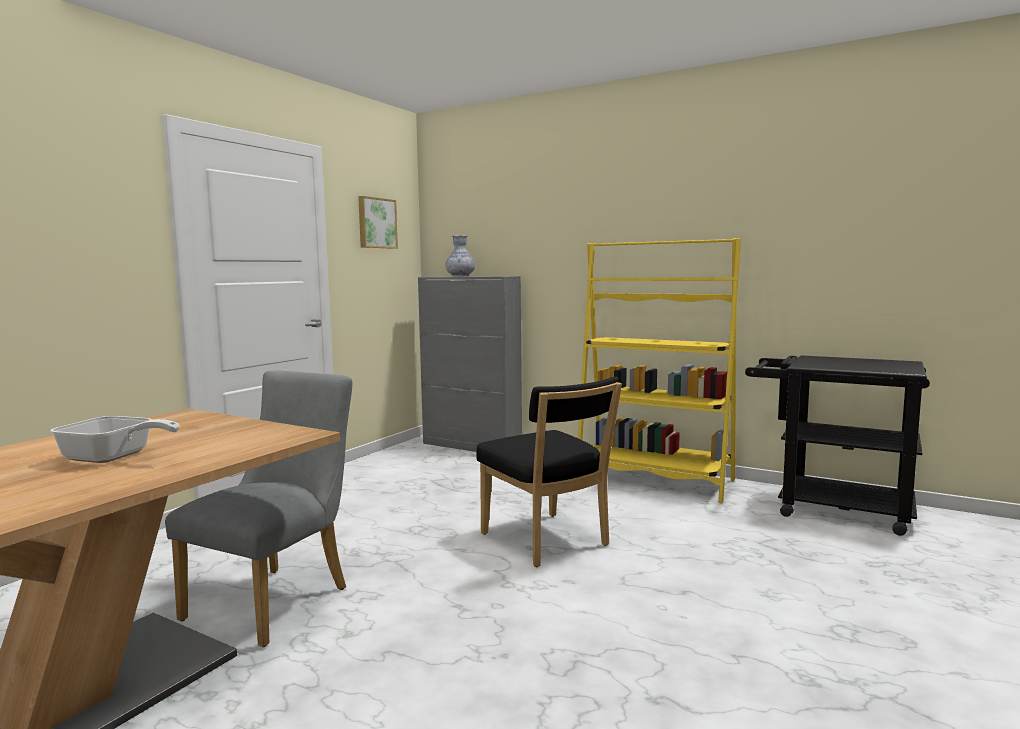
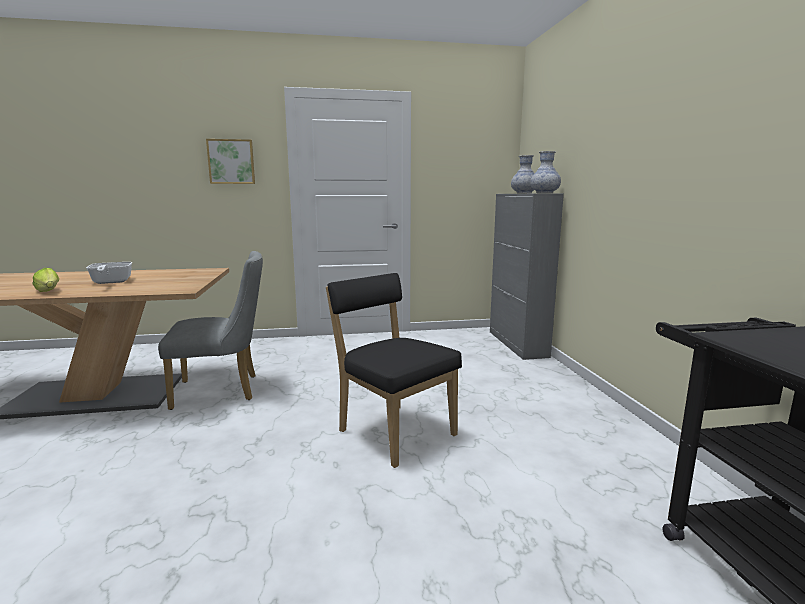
camera: 50 degrees right, 5 degrees up
picture [358,196,398,249] -> picture moved to [206,139,255,184]
black chair [476,377,622,567] -> black chair turned 120 degrees clockwise [326,273,462,468]
yellow bookcase [578,238,741,503] -> none
none -> lettuce [32,268,59,292]
none -> vase [530,151,561,193]

